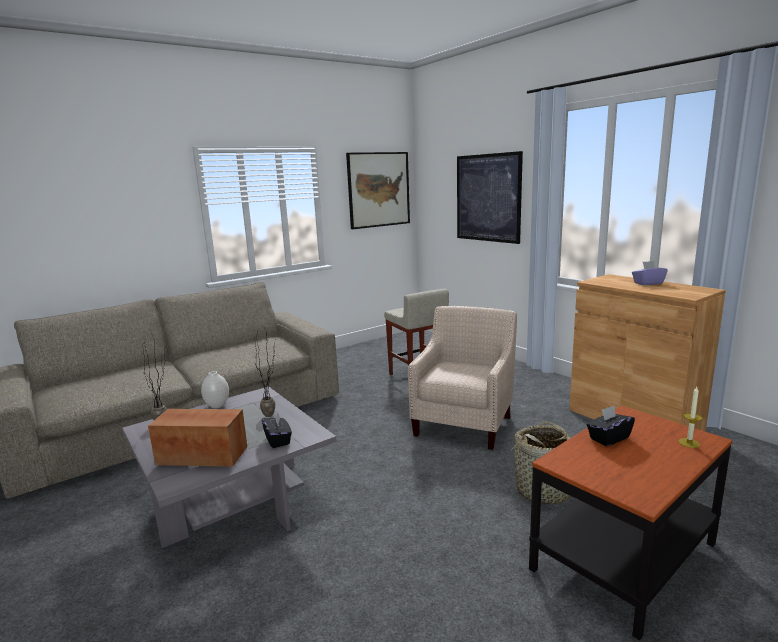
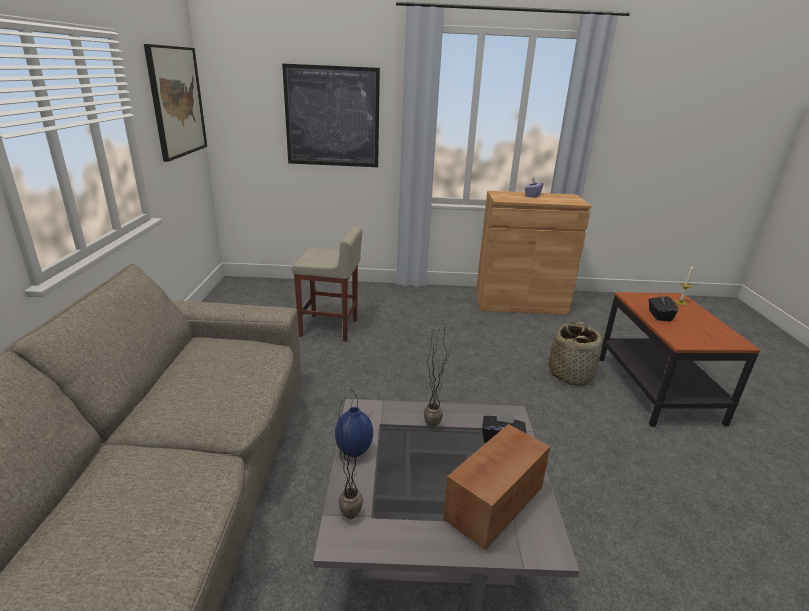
camera: 55 degrees left, 10 degrees up
white vase [201,371,229,408] -> blue vase [335,407,373,457]
beige armchair [408,306,517,450] -> none

